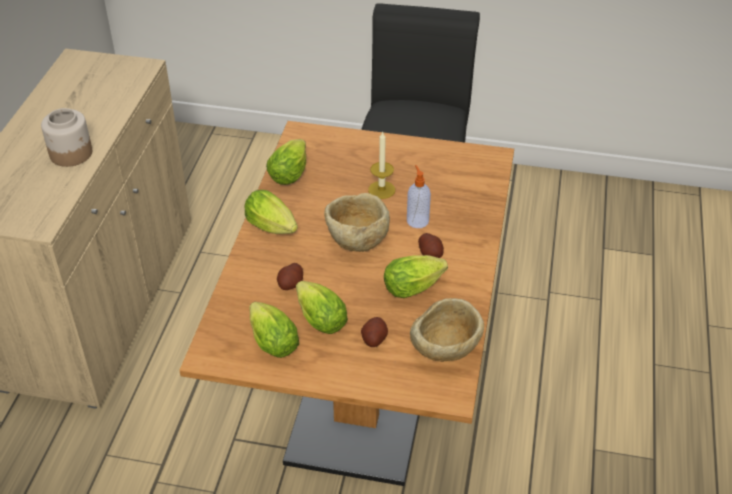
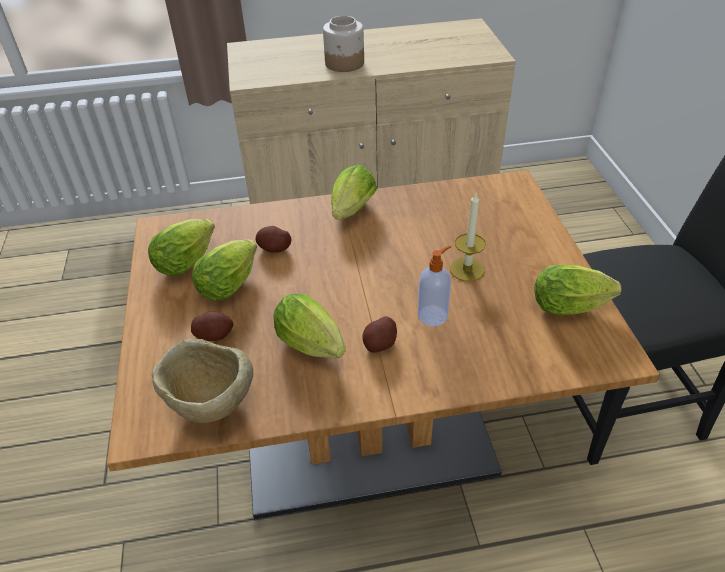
camera: 70 degrees right, 0 degrees up
lettuce [266,139,306,185] -> lettuce moved to [534,265,621,315]
beige bowl [324,193,390,252] -> none

